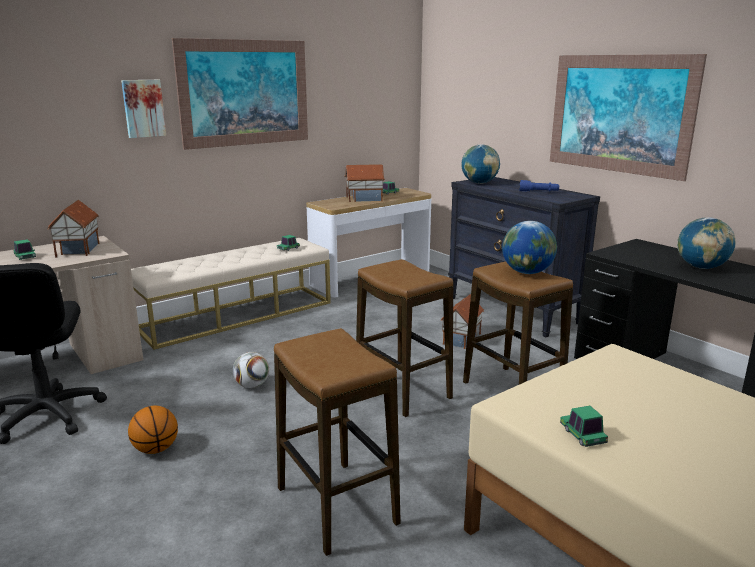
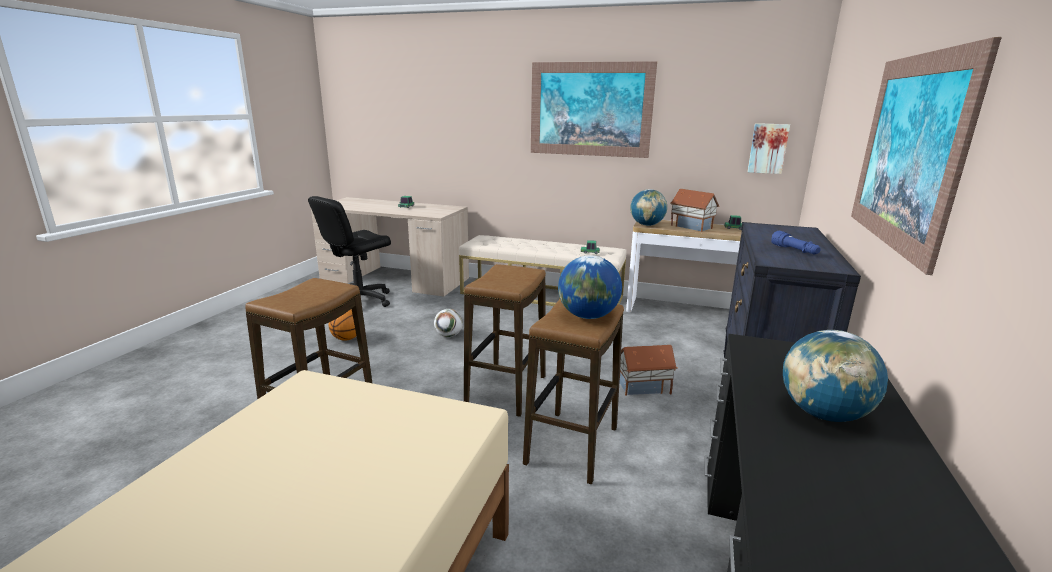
camera: 55 degrees right, 0 degrees up
toy house [47,200,100,258] -> none
picture [121,80,166,138] -> picture moved to [748,123,790,174]
globe [461,144,500,184] -> globe moved to [630,189,667,226]
toy car [560,406,608,447] -> none

